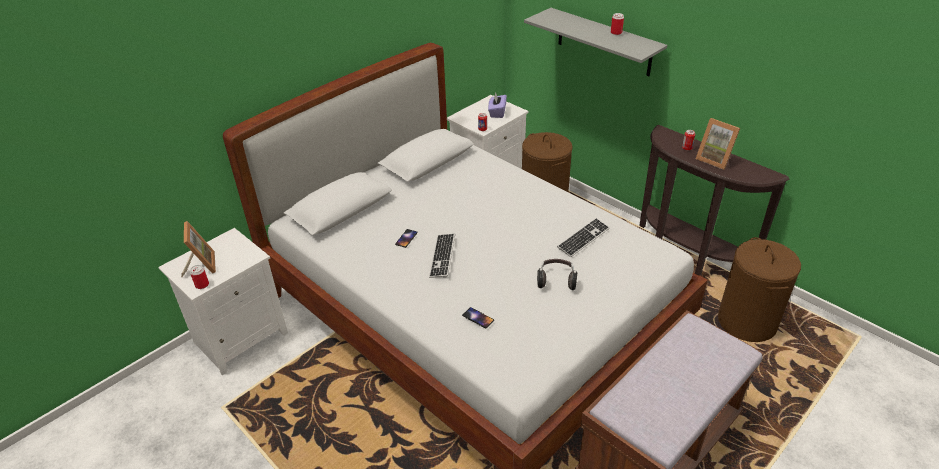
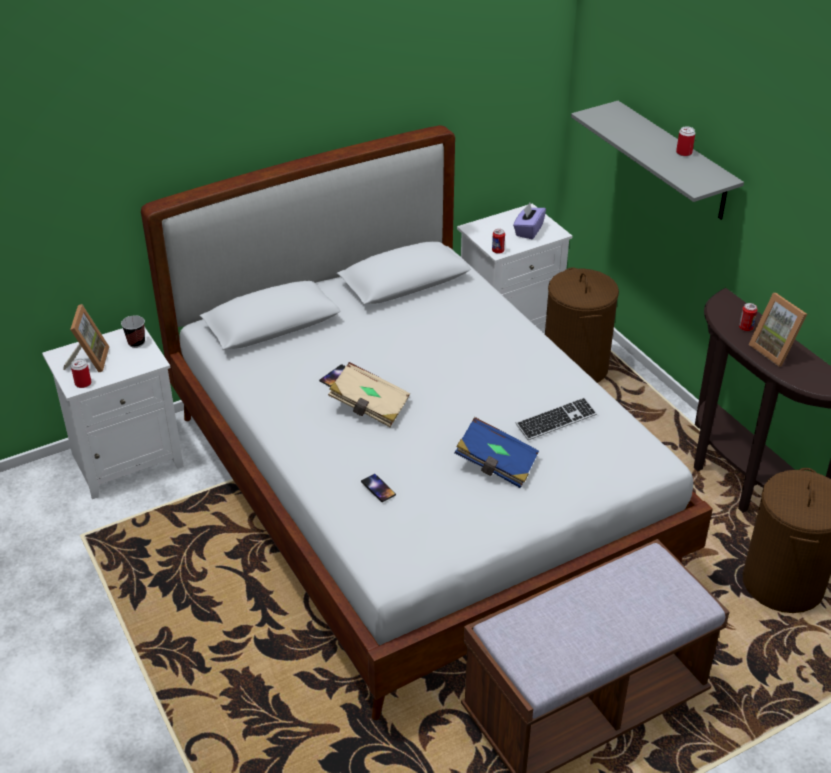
camera: 15 degrees right, 0 degrees up
keyboard [429,234,455,278] -> beige book [328,362,410,427]
headphones [537,259,577,290] -> blue book [455,417,539,488]
none -> cup [121,315,145,348]

